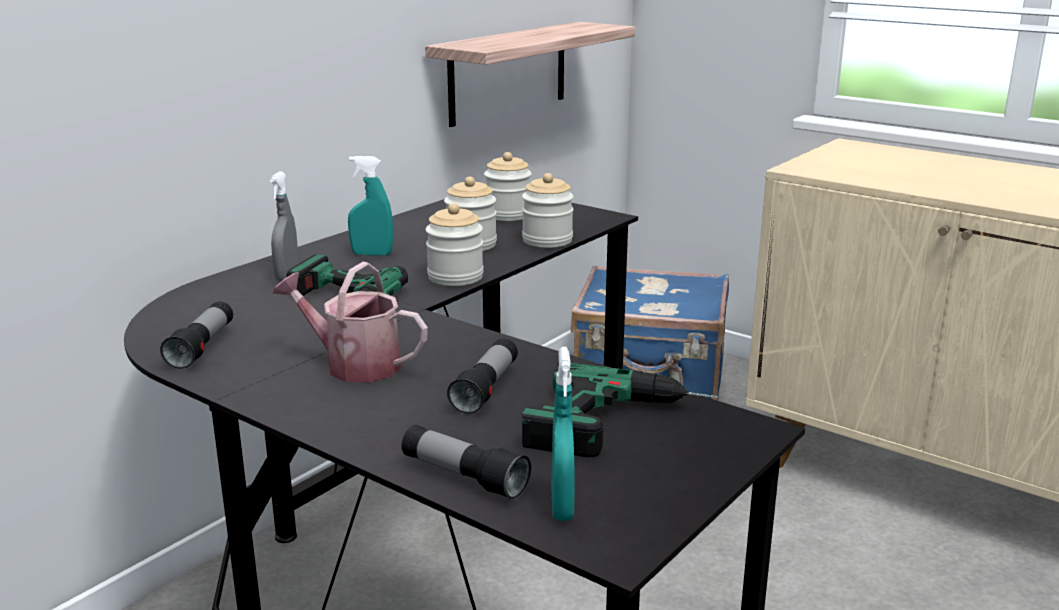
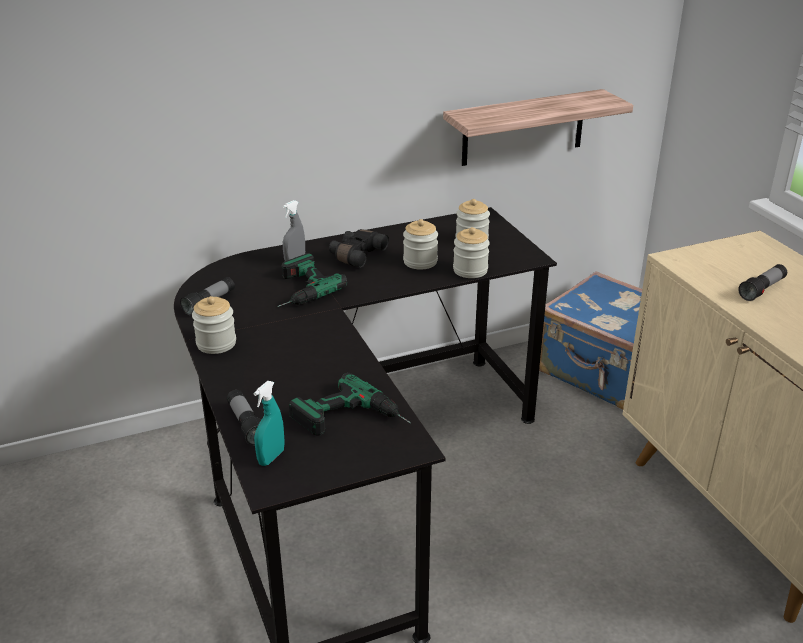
camera: 30 degrees right, 10 degrees up
watering can [272,262,428,382] -> none
turquoise spray bottle [348,156,393,255] -> black binoculars [329,229,389,268]
jar [425,203,484,286] -> jar moved to [192,296,236,354]
flashlight [447,338,518,415] -> flashlight moved to [738,264,787,301]

